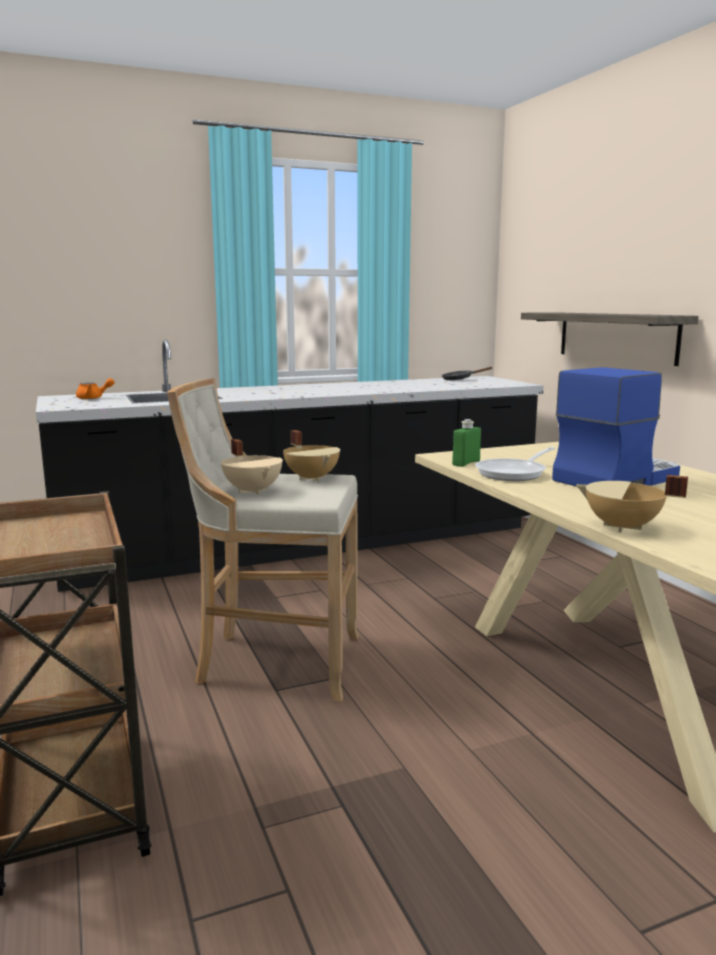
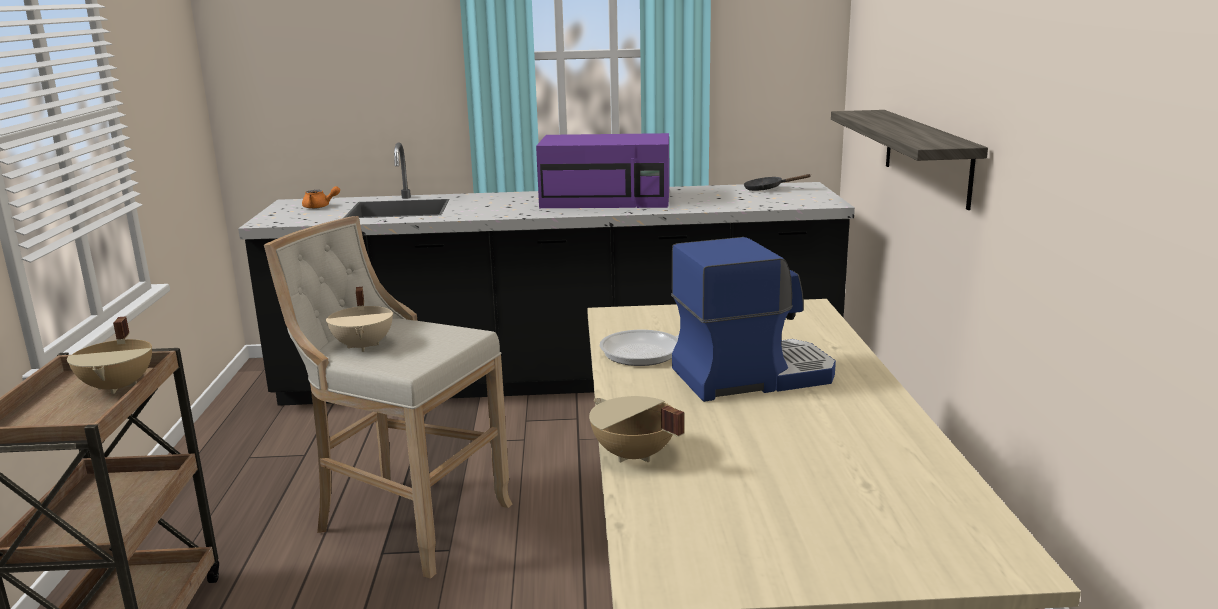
camera: 20 degrees right, 5 degrees up
beige cooking pot [283,430,340,481] -> beige cooking pot moved to [67,316,152,394]
green bottle [452,419,481,467] -> none
none -> purple microwave [536,133,669,208]

